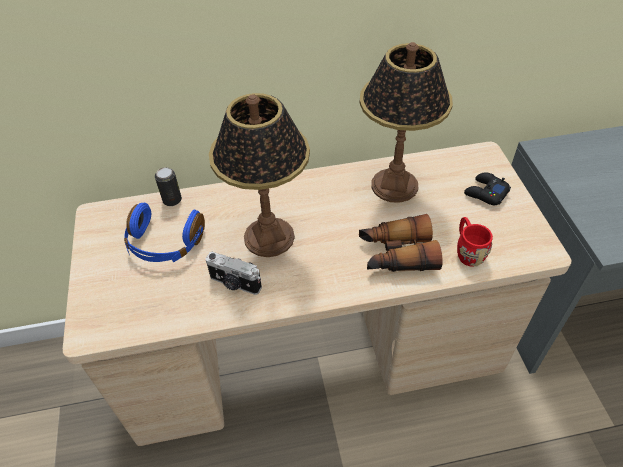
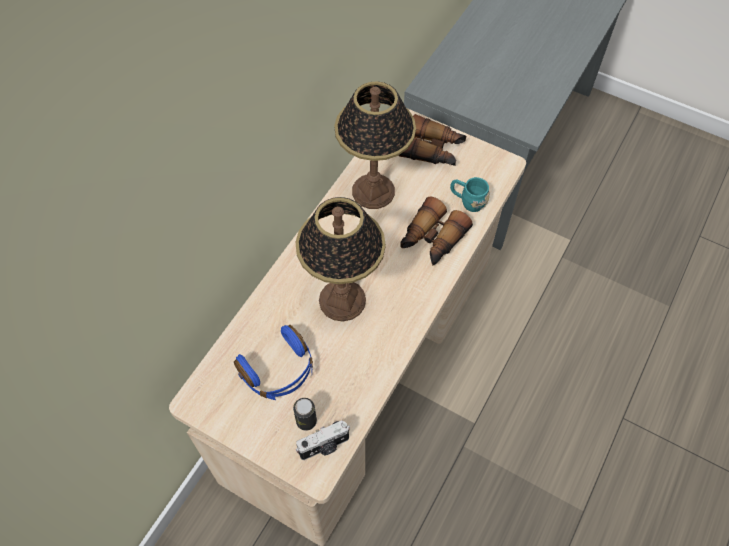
camera: 50 degrees left, 10 degrees up
can [155,167,182,206] -> can moved to [293,398,317,431]
camera [206,252,262,295] -> camera moved to [296,420,350,460]
red mug [457,217,493,267] -> turquoise mug [450,177,490,212]
black game controller [464,172,511,205] -> binoculars [399,114,466,166]

